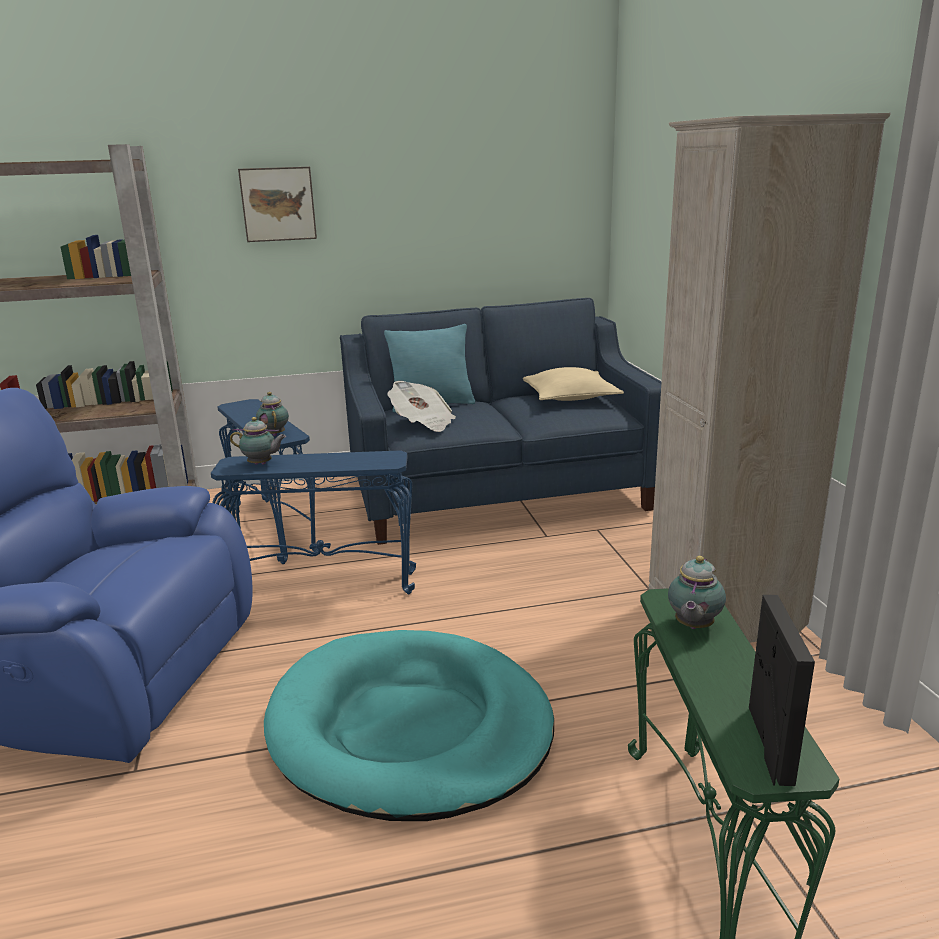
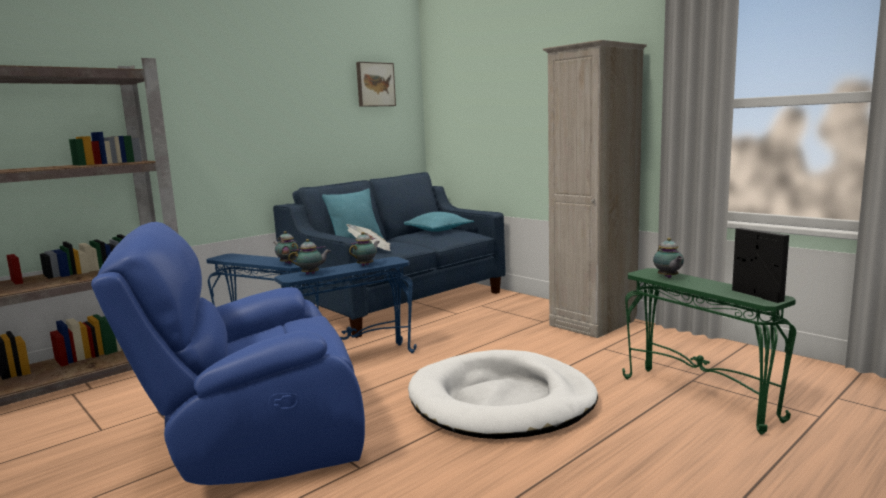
camera: 30 degrees left, 10 degrees down
picture [238,167,317,242] -> picture moved to [356,62,396,107]
turquoise dog bed [264,630,554,821] -> white dog bed [408,350,598,439]
beige pillow [523,367,624,401] -> turquoise pillow [404,212,474,232]
none -> teapot [349,232,379,266]

